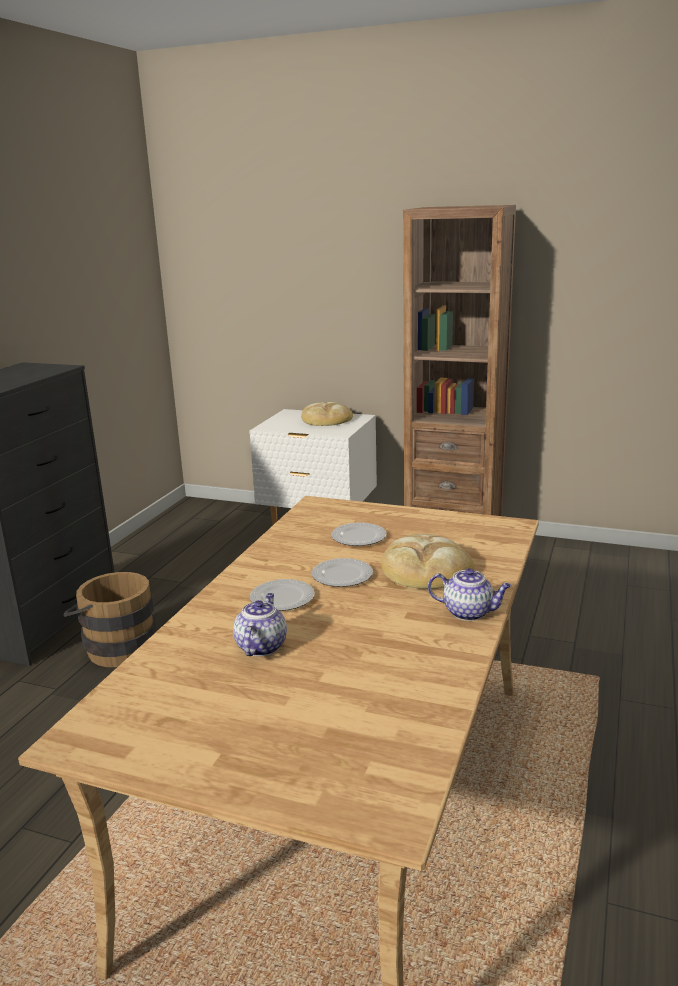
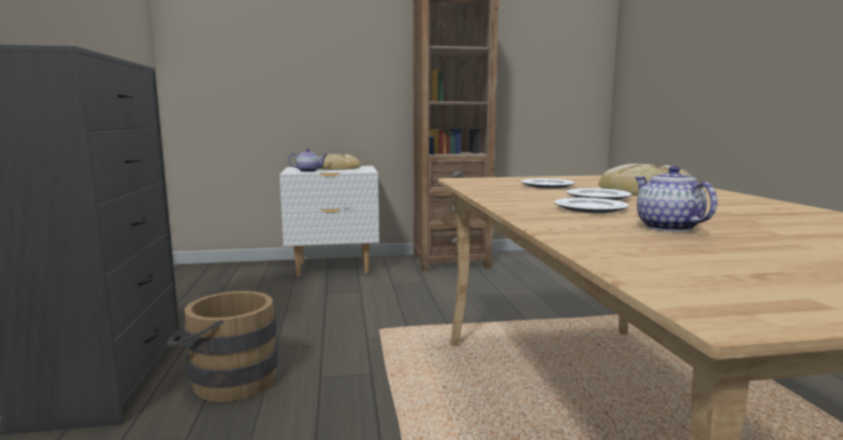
camera: 30 degrees left, 10 degrees down
teapot [428,568,511,621] -> teapot moved to [288,148,327,172]

